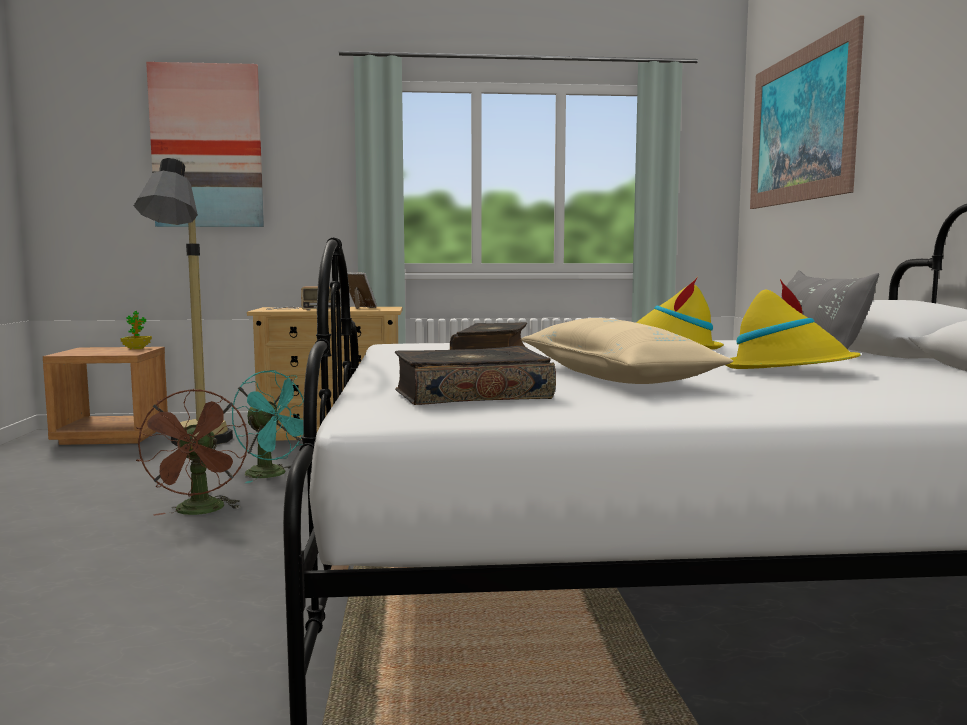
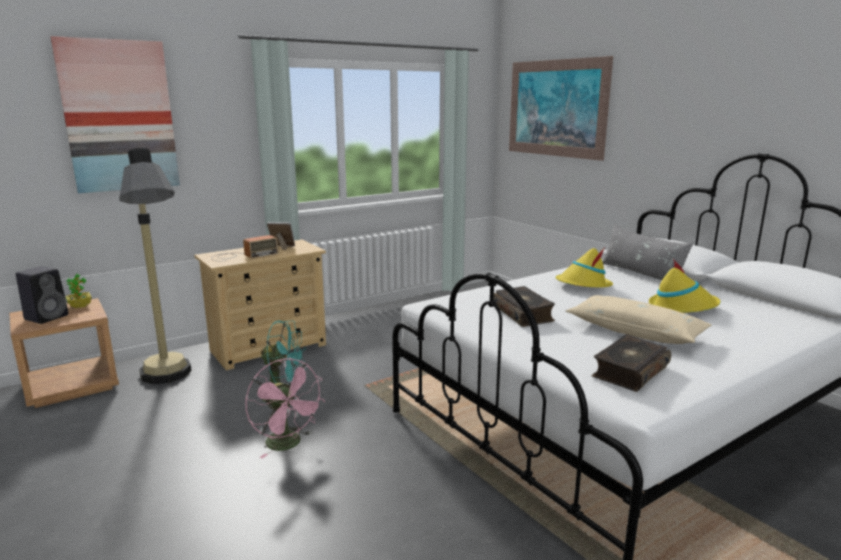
camera: 30 degrees left, 10 degrees up
brown fan [136,389,248,516] -> pink fan [246,358,325,459]
none -> black speaker [16,266,68,324]

